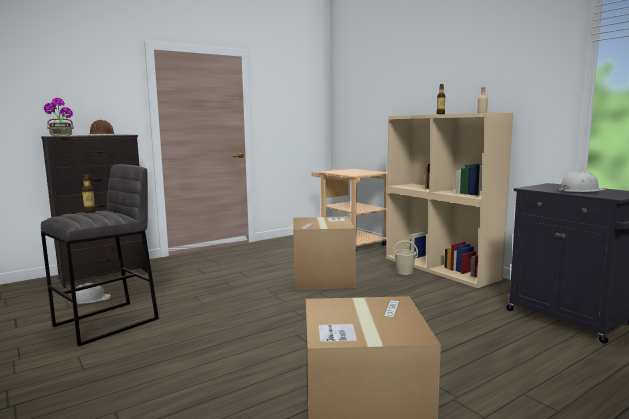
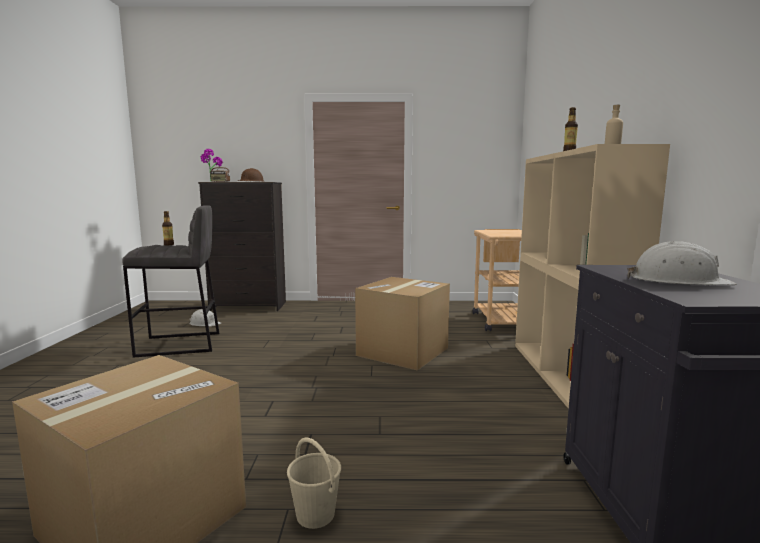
camera: 35 degrees right, 0 degrees up
beige bucket [392,240,418,275] -> beige bucket moved to [287,437,341,529]

